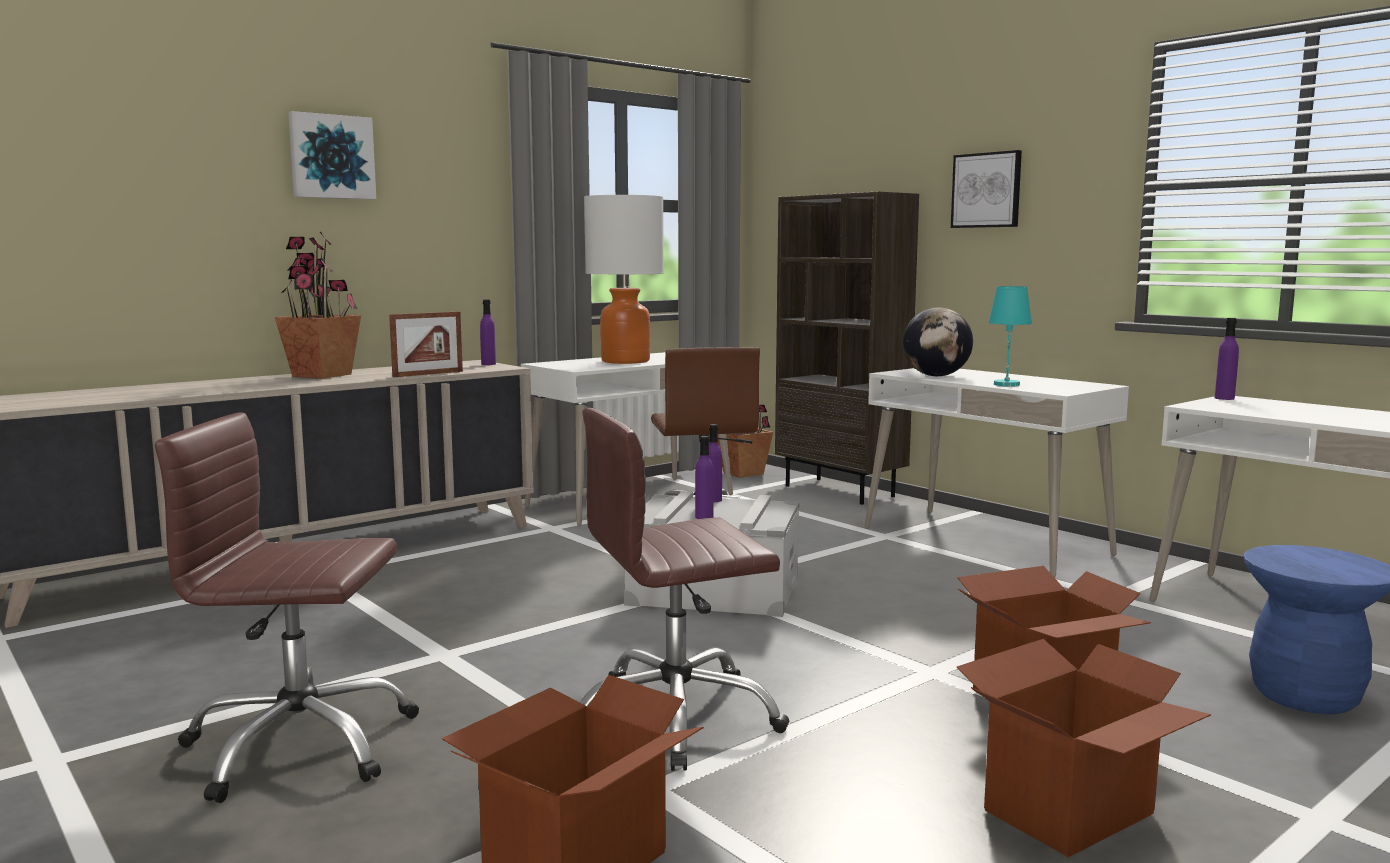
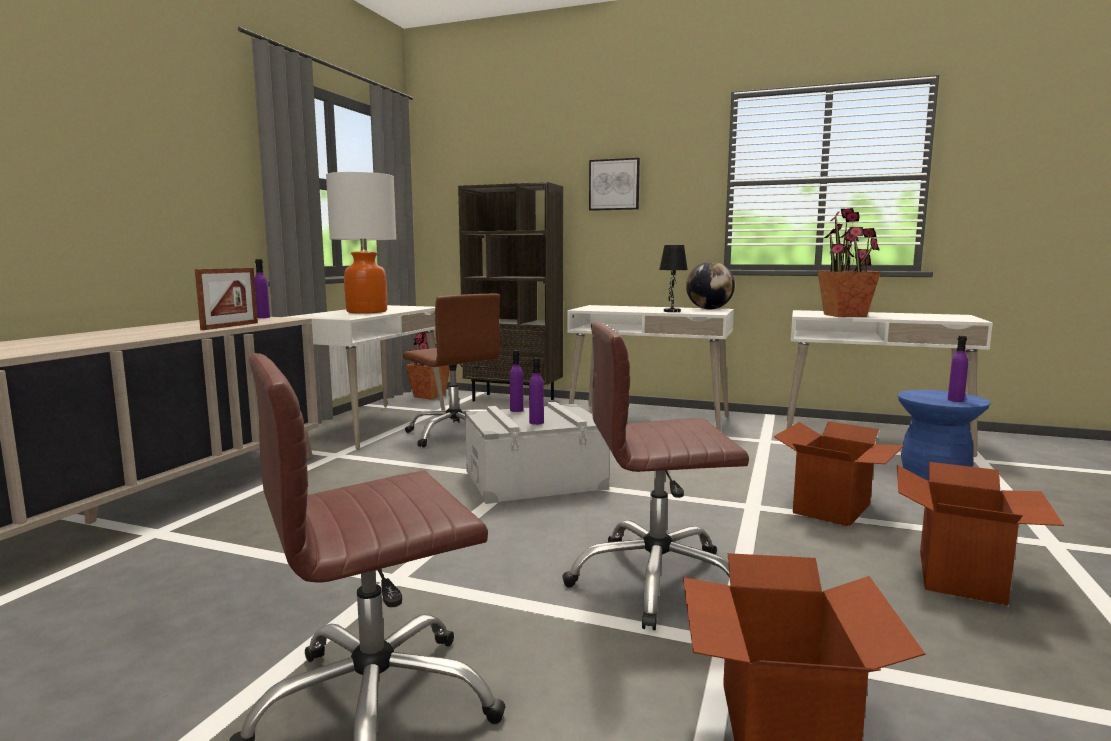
camera: 30 degrees left, 0 degrees up
potted plant [275,232,361,379] -> potted plant moved to [818,208,881,317]
picture [288,111,376,199] -> none
brown office chair [580,408,789,771] -> brown office chair turned 45 degrees clockwise [562,322,749,630]
globe [903,307,973,376] -> globe moved to [686,262,735,309]
turquoise table lamp [989,286,1032,387] -> black table lamp [659,245,688,312]
purple bottle [1215,318,1239,400] -> purple bottle moved to [947,336,968,402]

